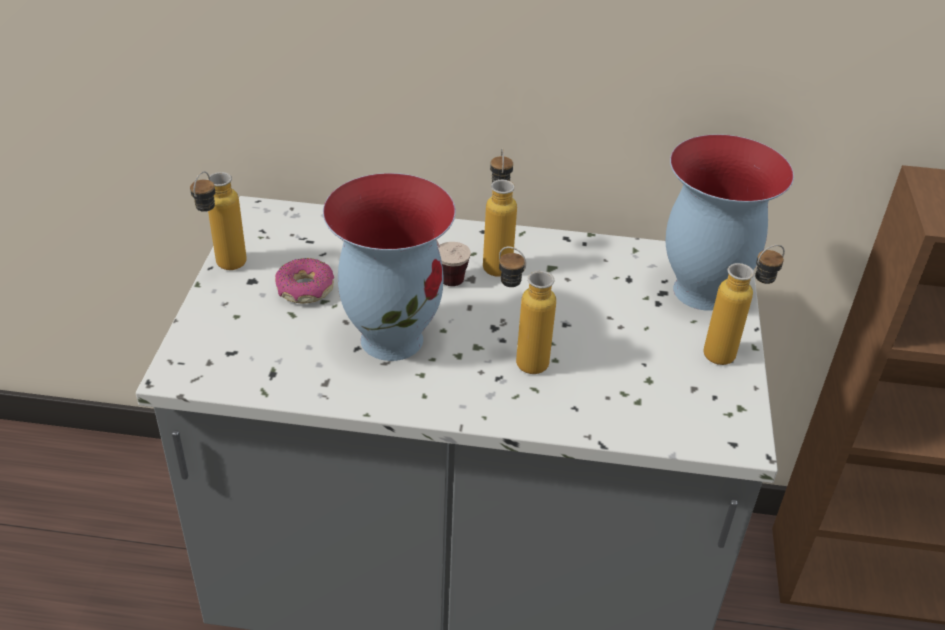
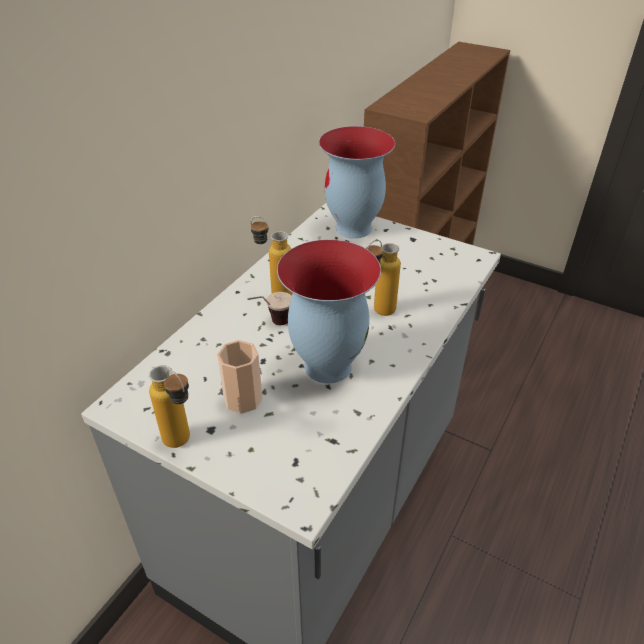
camera: 65 degrees left, 0 degrees up
donut [275,258,334,303] -> cup [217,340,263,414]
bottle [704,244,785,365] -> none

